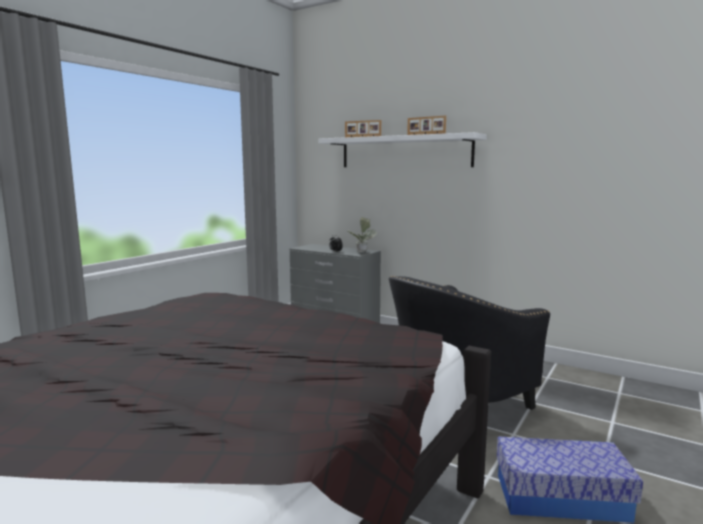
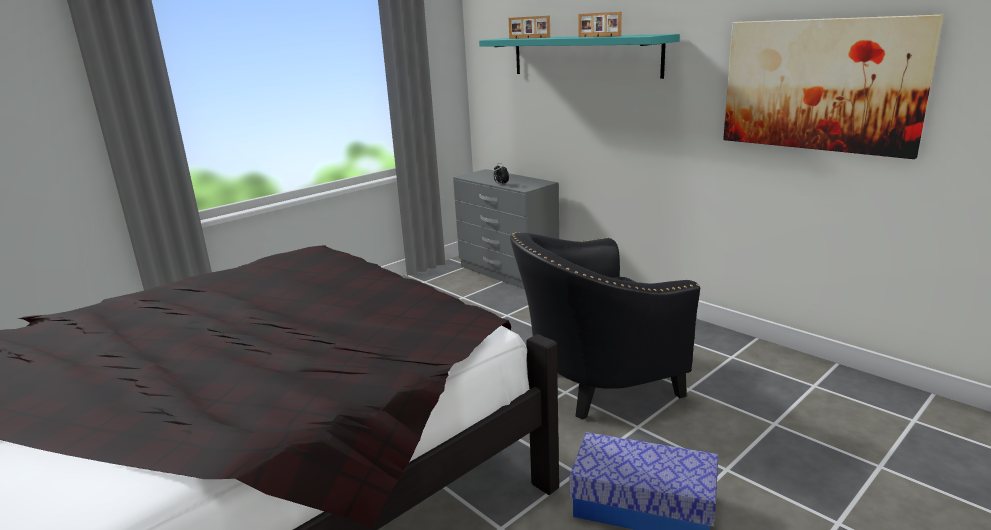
camera: 15 degrees right, 10 degrees up
white shelf [318,132,487,167] -> turquoise shelf [479,34,680,79]
potted plant [348,217,377,252] -> none
none -> picture [723,15,944,159]

